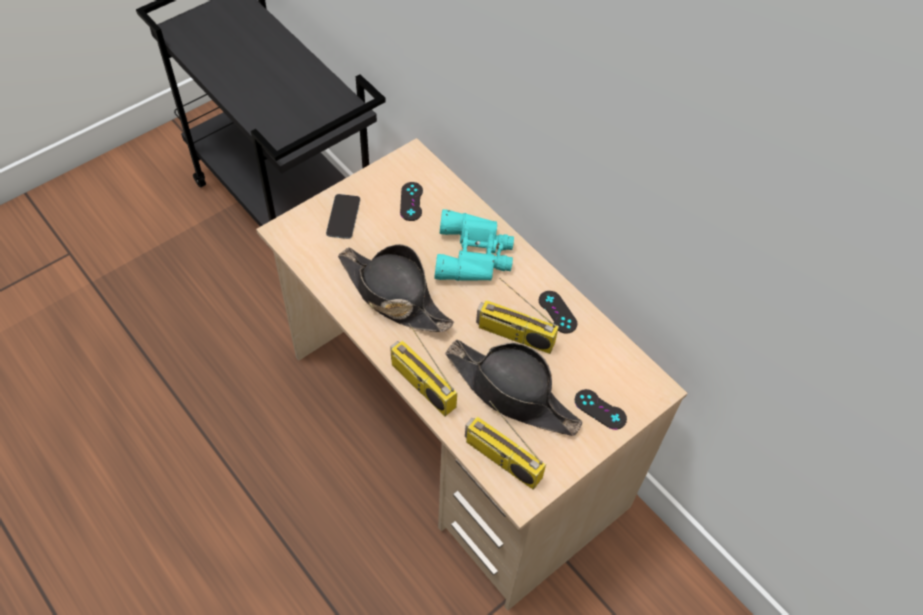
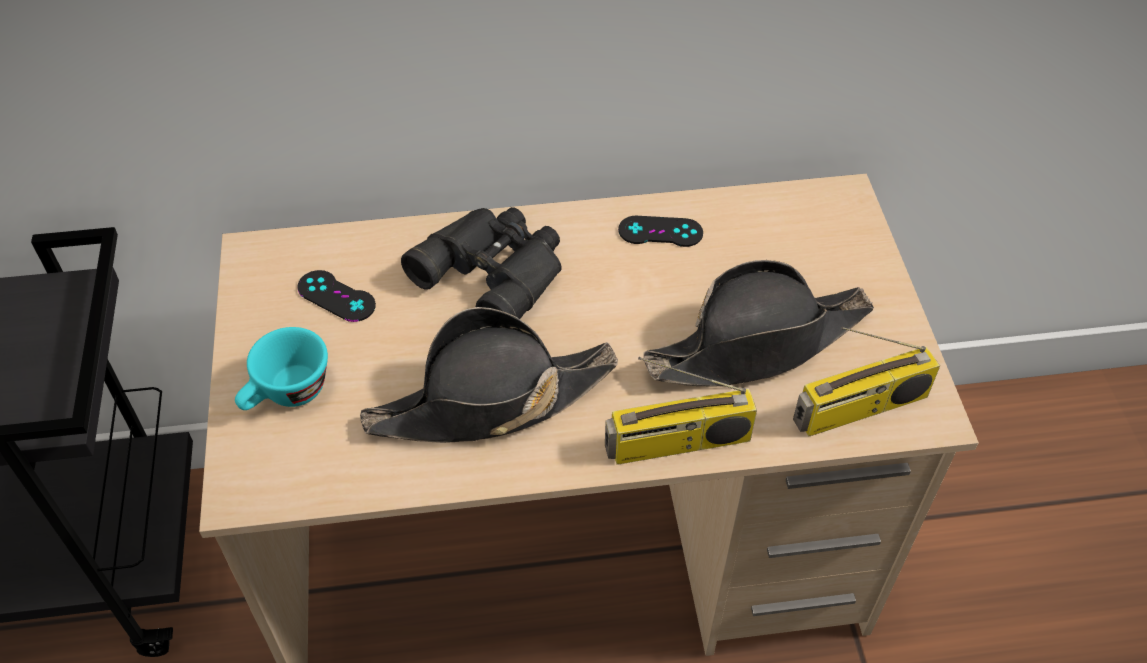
camera: 55 degrees left, 5 degrees down
phone [326,194,360,239] -> turquoise cup [235,327,328,410]
turquoise binoculars [434,209,514,281] -> black binoculars [401,207,562,319]
radio [476,278,559,354] -> none
black game controller [575,389,627,430] -> none

